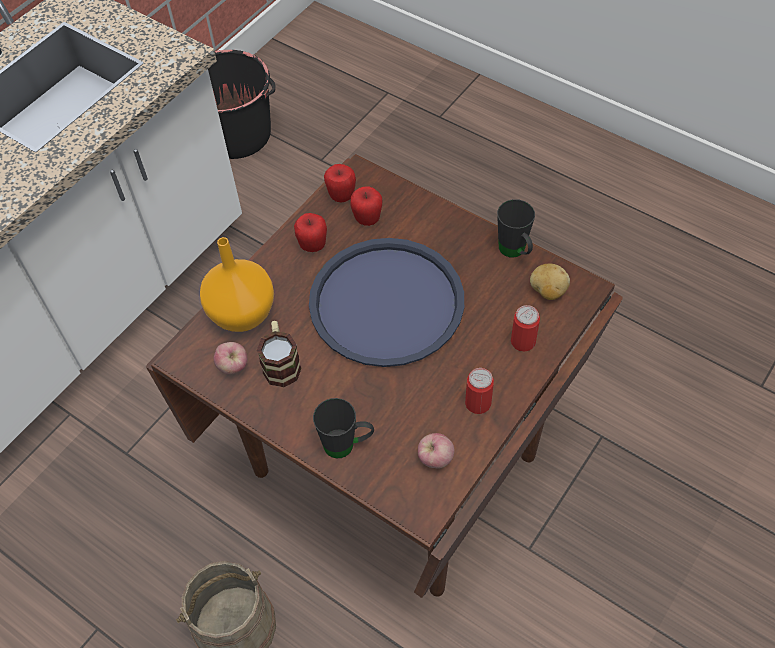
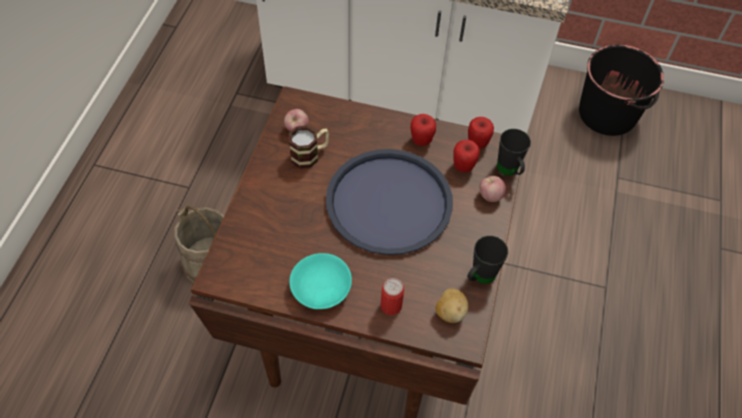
camera: 65 degrees right, 0 degrees up
orange vase [200,237,274,332] -> none
black mug [313,398,374,458] -> black mug moved to [497,129,531,176]
apple [418,433,455,469] -> apple moved to [479,176,506,202]
can [465,368,494,414] -> turquoise bowl [289,253,352,309]

